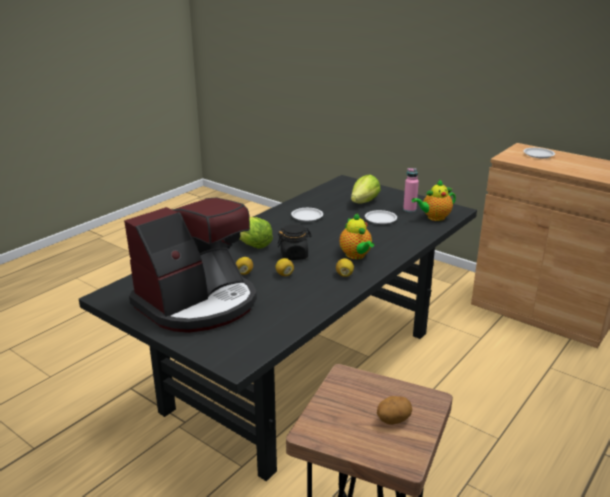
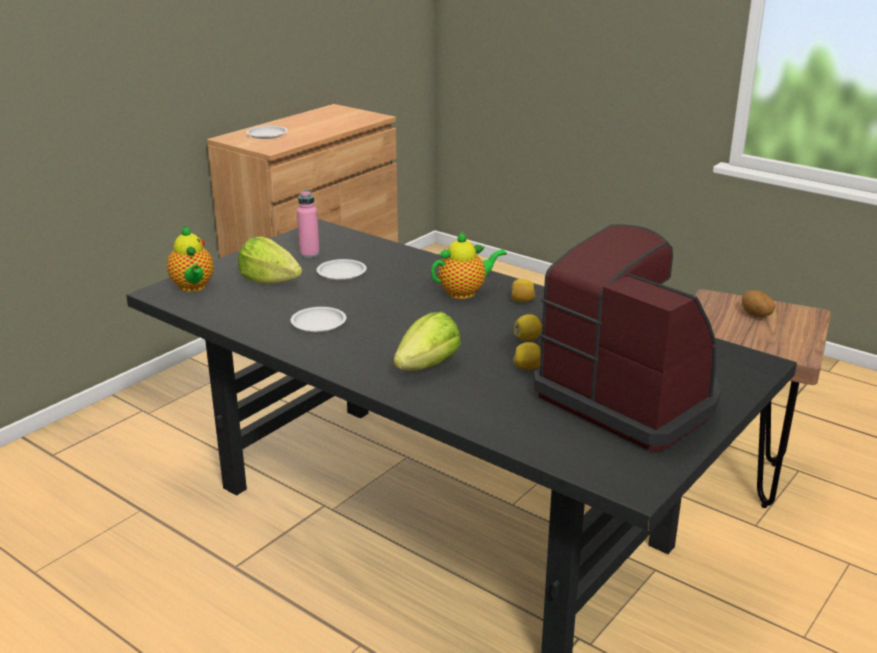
camera: 90 degrees left, 0 degrees up
black jar [277,224,312,260] -> none
teapot [412,179,456,221] -> teapot moved to [167,226,214,292]

